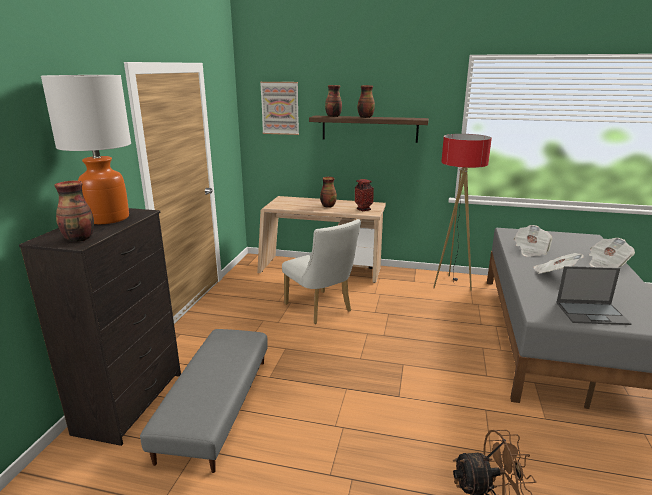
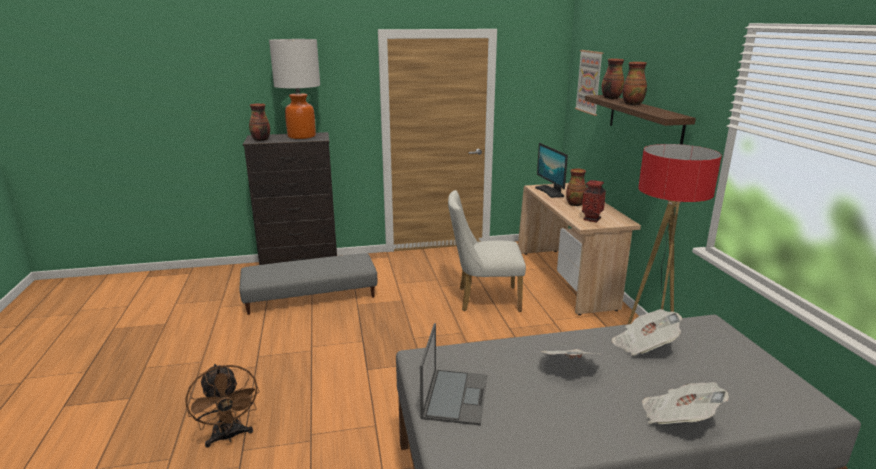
camera: 65 degrees right, 0 degrees up
white chair [282,219,361,324] -> white chair turned 60 degrees clockwise [448,190,526,312]
laptop [556,266,632,325] -> laptop turned 150 degrees counterclockwise [420,323,487,426]
none -> monitor [535,143,568,198]

